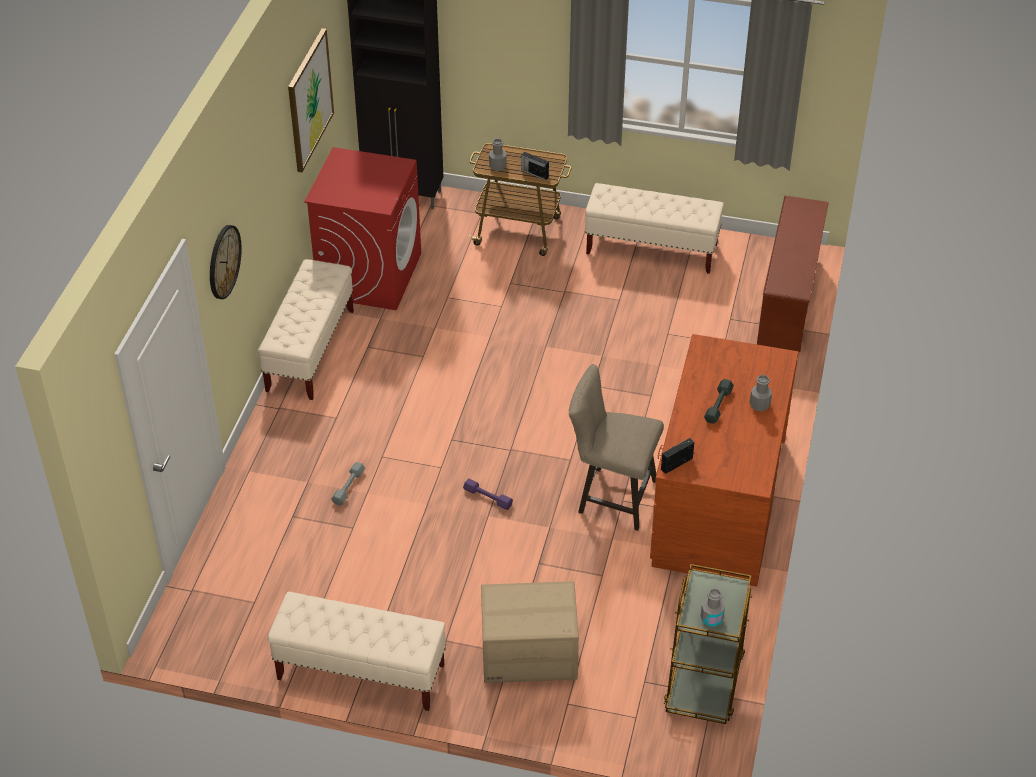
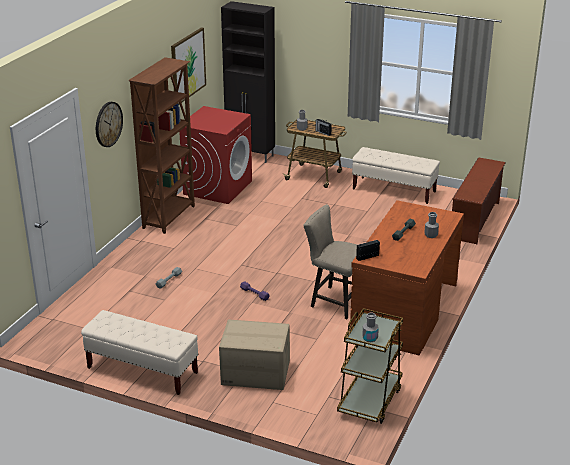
camera: 10 degrees right, 15 degrees down
beige bench [258,259,354,400] -> brown bookcase [128,57,195,234]

